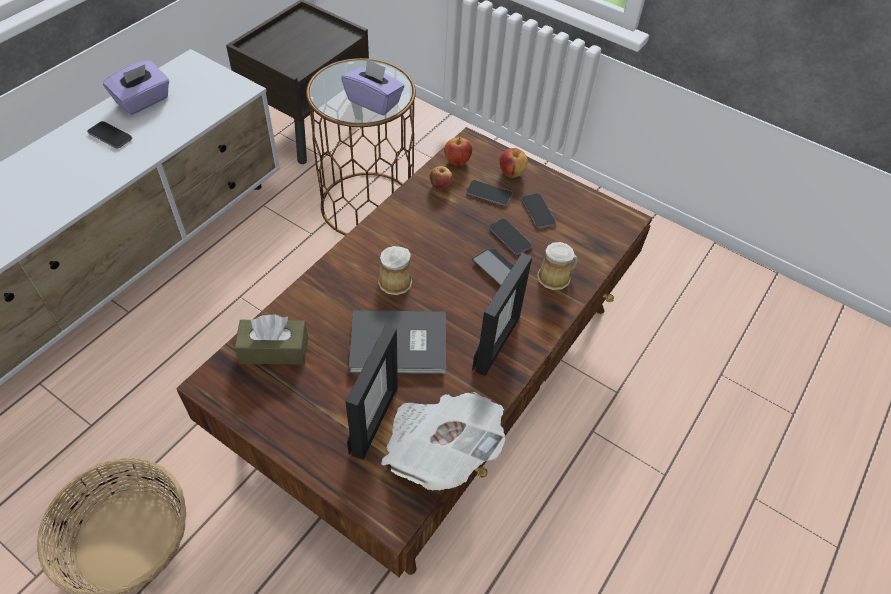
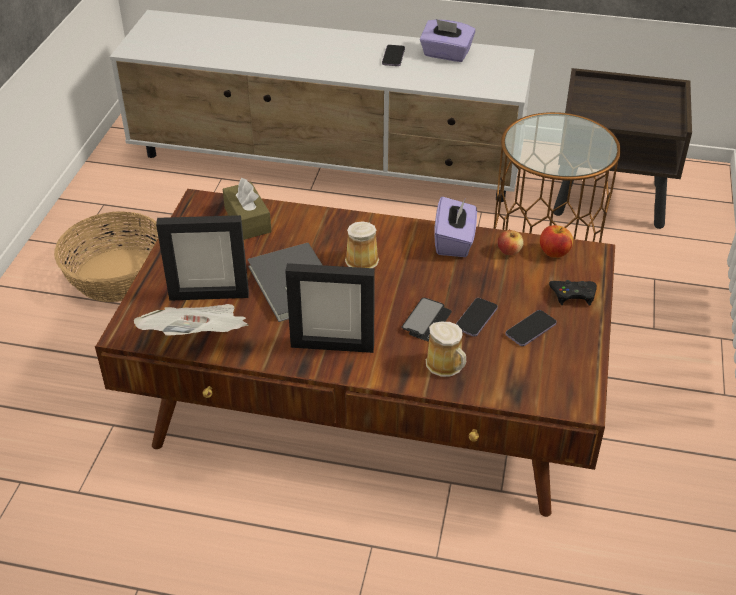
camera: 70 degrees right, 10 degrees down
purple tissue box [341,59,404,115] -> purple tissue box moved to [434,196,477,257]
phone [466,180,512,206] -> none
apple [499,148,528,178] -> black game controller [549,280,597,306]

